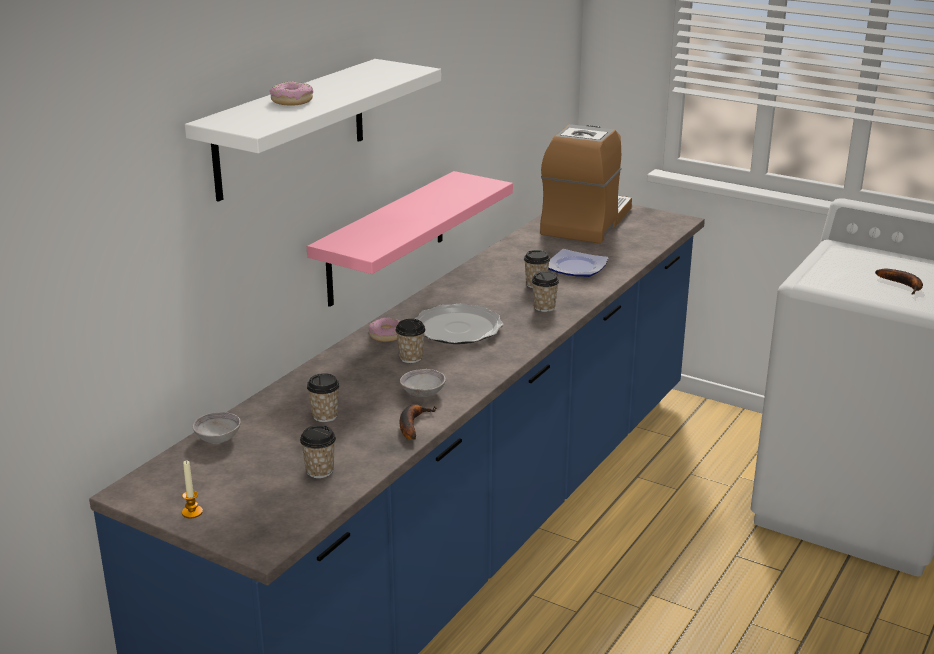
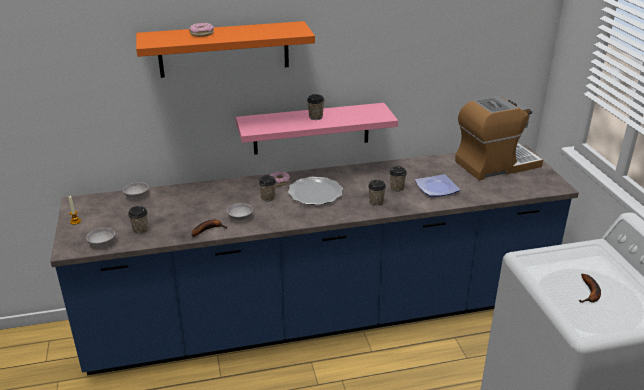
camera: 45 degrees right, 5 degrees up
white shelf [185,59,441,202] -> orange shelf [136,21,315,78]
cup [307,373,340,422] -> cup moved to [307,94,325,120]
none -> grey bowl [86,228,115,247]

